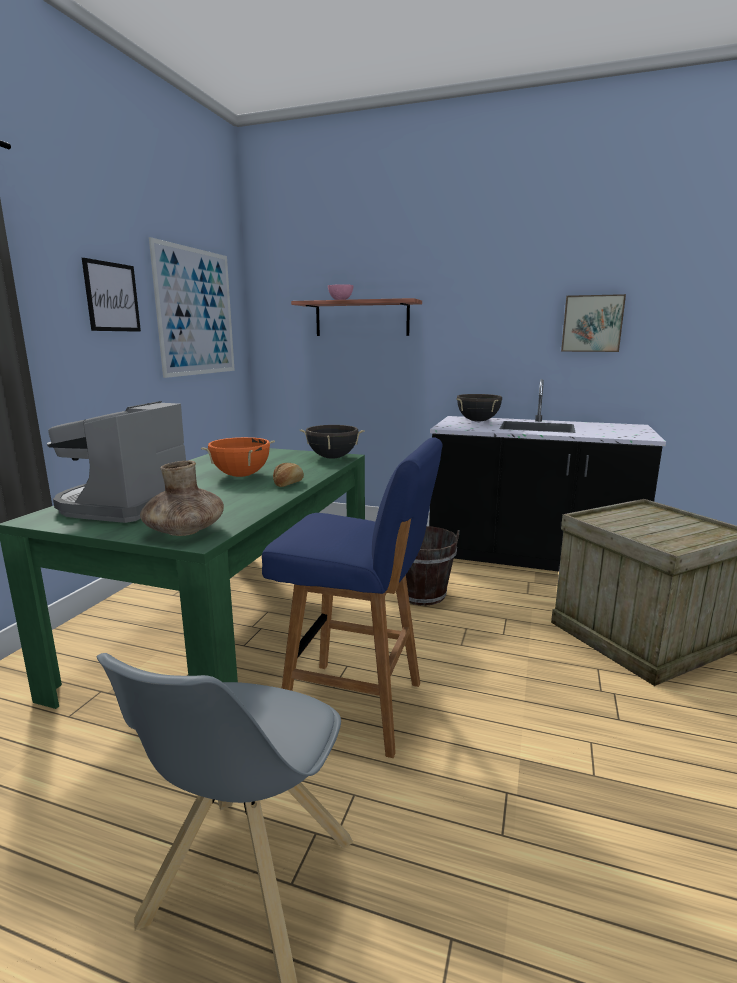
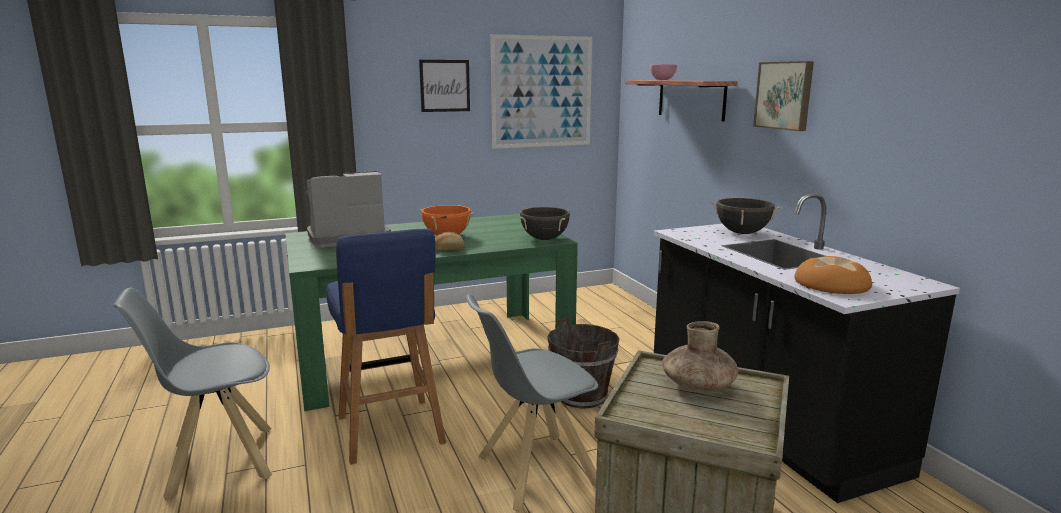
camera: 50 degrees right, 0 degrees up
brown vase [140,460,224,536] -> brown vase moved to [662,321,739,392]
picture [561,294,626,352] -> picture moved to [753,61,814,131]
none -> grey chair [466,294,598,511]
none -> bread [794,256,872,294]

